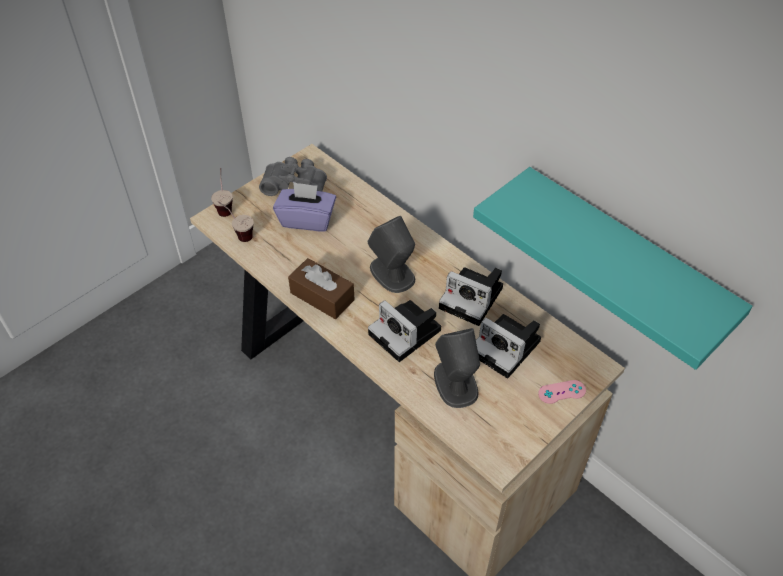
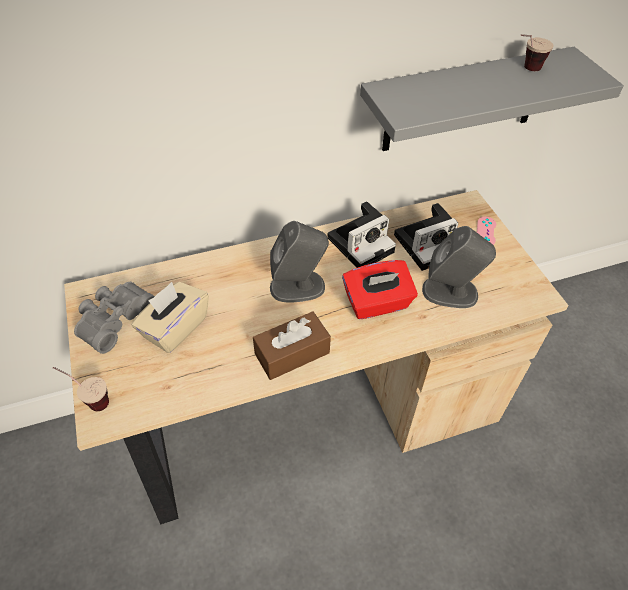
camera: 65 degrees left, 0 degrees up
cup [218,201,254,242] -> cup moved to [520,34,553,71]
purple tissue box [273,182,336,232] -> beige tissue box [132,282,209,353]
camera [368,300,441,362] -> red tissue box [342,260,418,320]
turquoise shelf [473,167,753,370] -> grey shelf [360,47,624,151]

